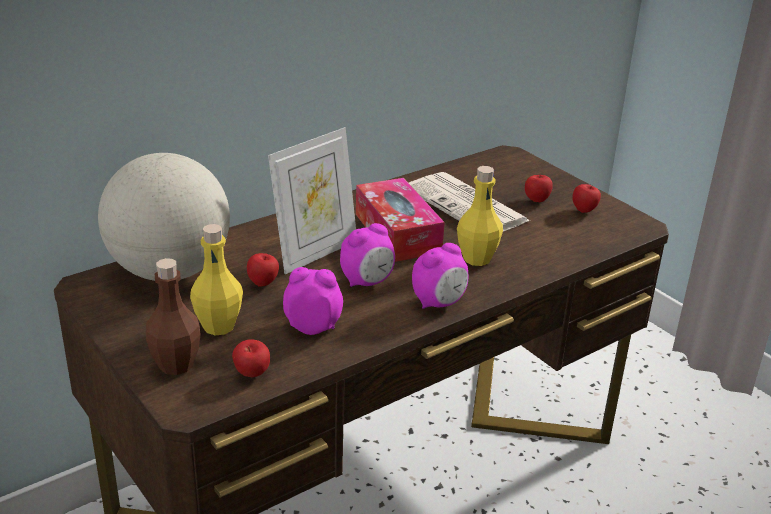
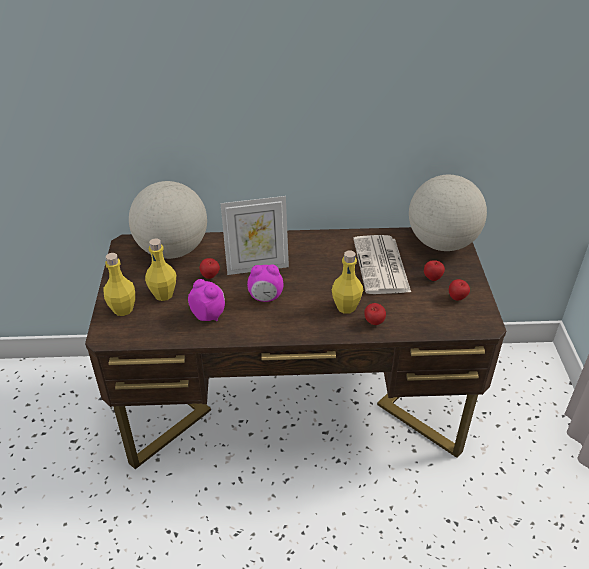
camera: 35 degrees right, 10 degrees up
brown bottle [146,258,201,375] -> yellow bottle [104,253,135,316]
apple [232,339,270,377] -> apple moved to [364,303,386,325]
tissue box [356,178,445,262] -> none
alarm clock [412,243,469,309] -> none
none -> globe [409,175,487,251]

